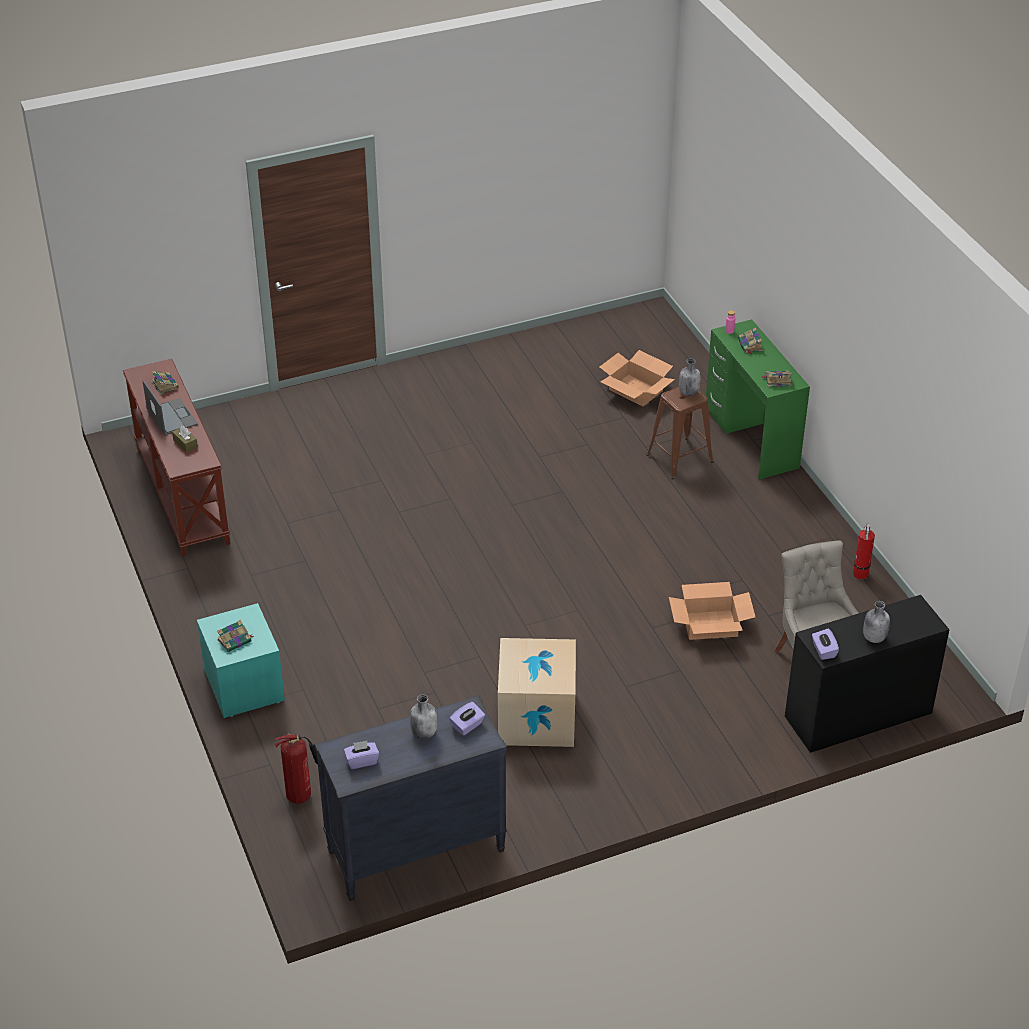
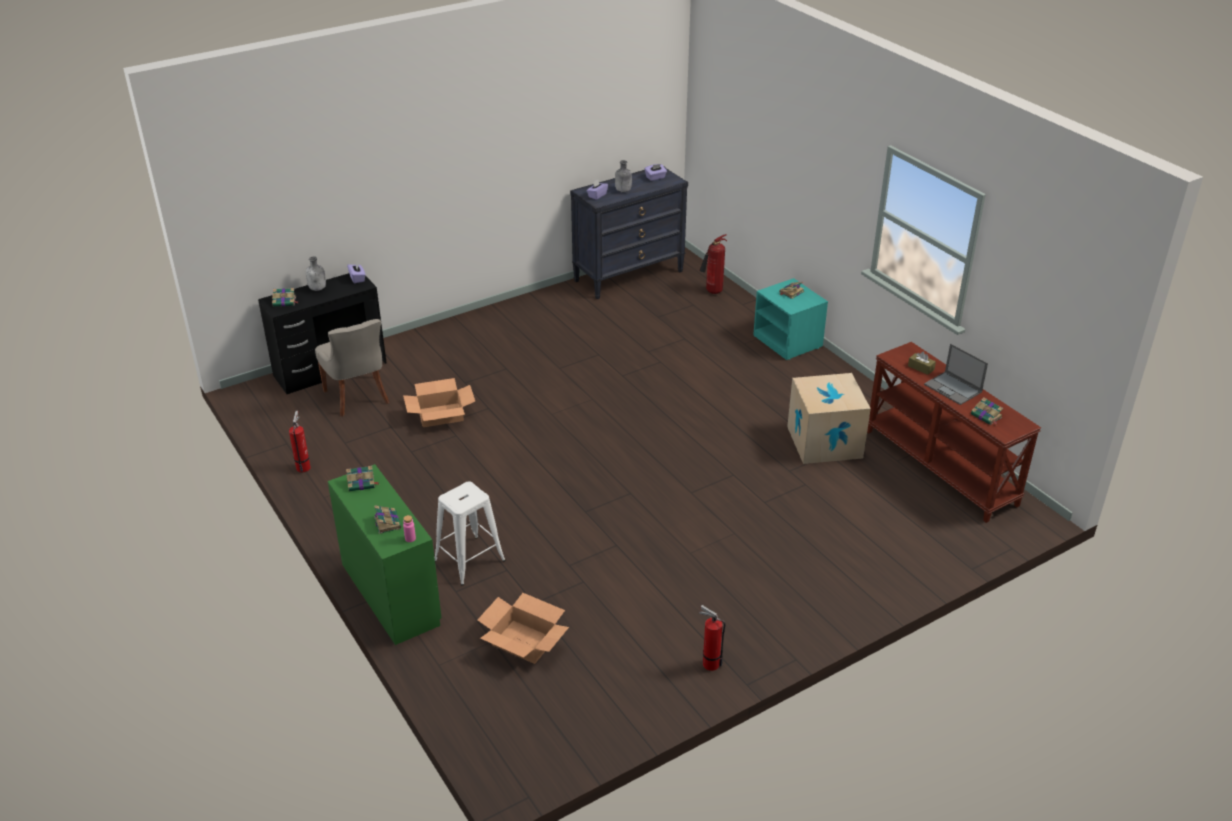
camera: 170 degrees right, 5 degrees down
cardboard box [498,638,576,747] -> cardboard box moved to [787,373,871,464]
brown stool [646,387,714,479] -> white stool [435,481,505,585]
grey bottle [679,358,701,396] -> none
none -> book [272,288,297,307]
none -> fire extinguisher [699,605,725,671]

